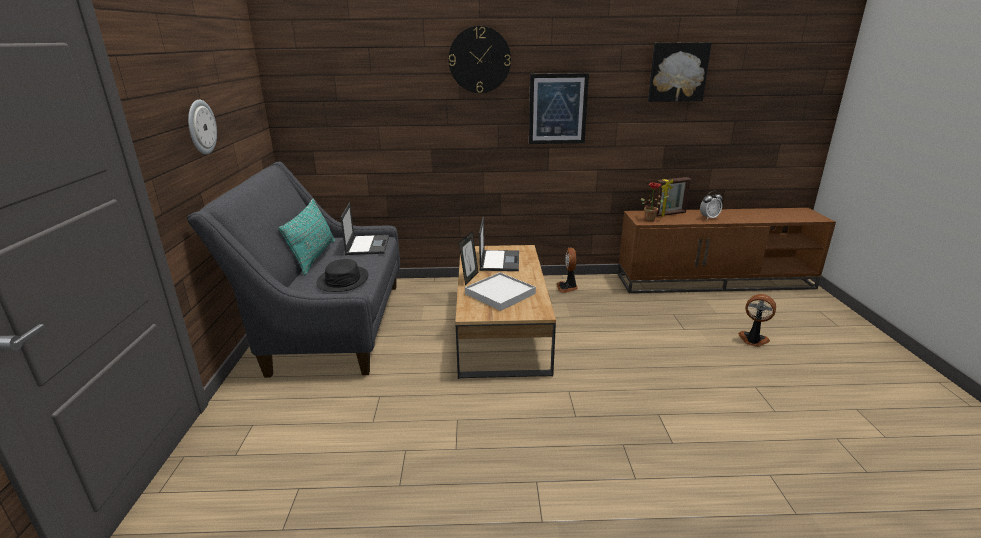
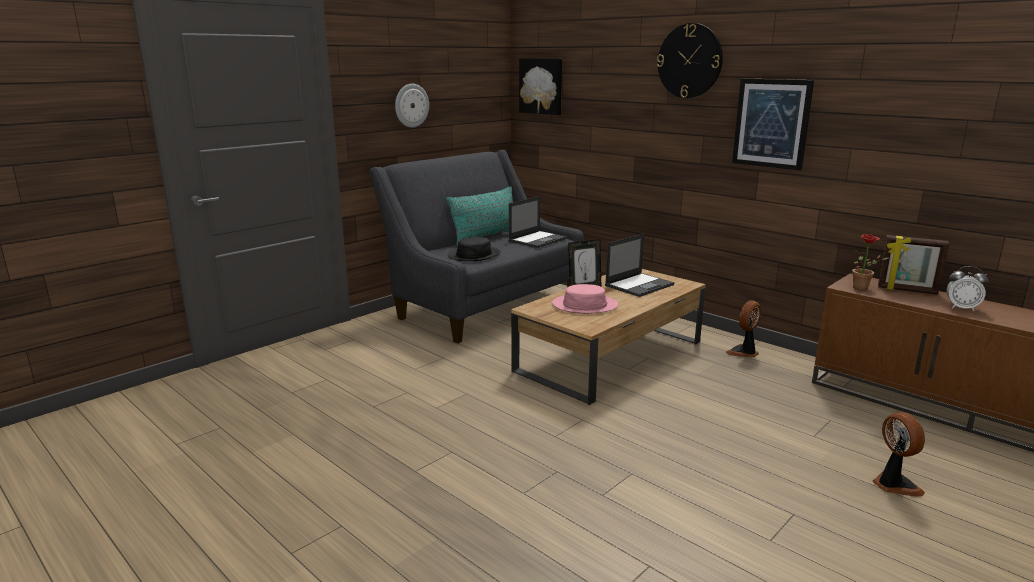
camera: 45 degrees right, 5 degrees down
white tray [465,272,536,311] -> pink hat [552,284,618,314]
picture [648,42,712,102] -> picture moved to [519,58,562,115]

